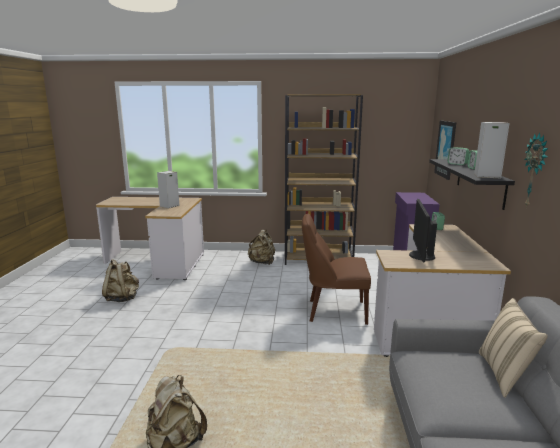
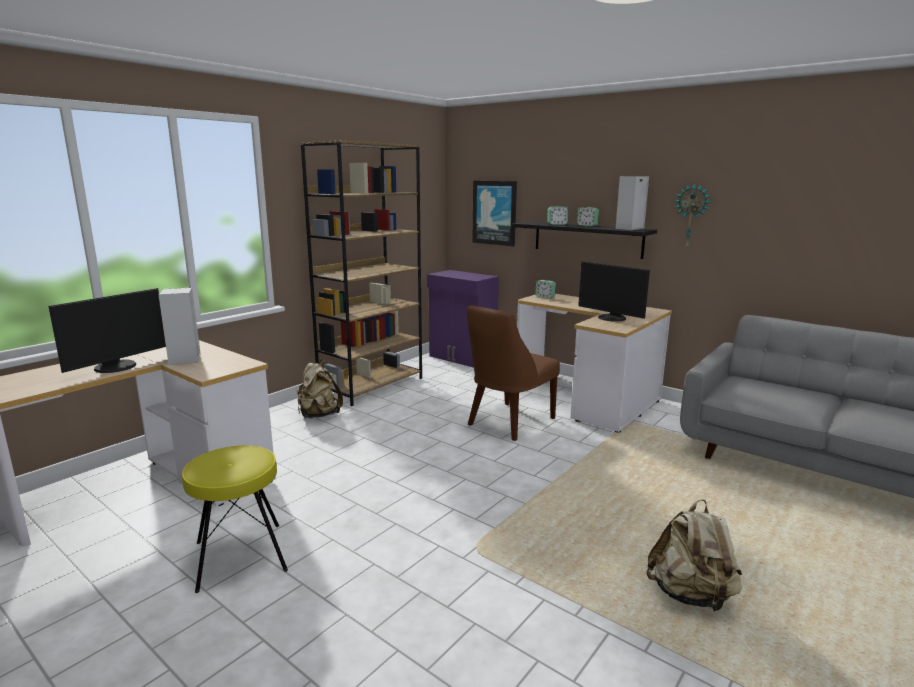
camera: 55 degrees left, 0 degrees up
beige backpack [102,259,139,302] -> yellow stool [182,445,288,593]
beige pillow [479,298,548,398] -> none
none -> monitor [48,288,166,373]

